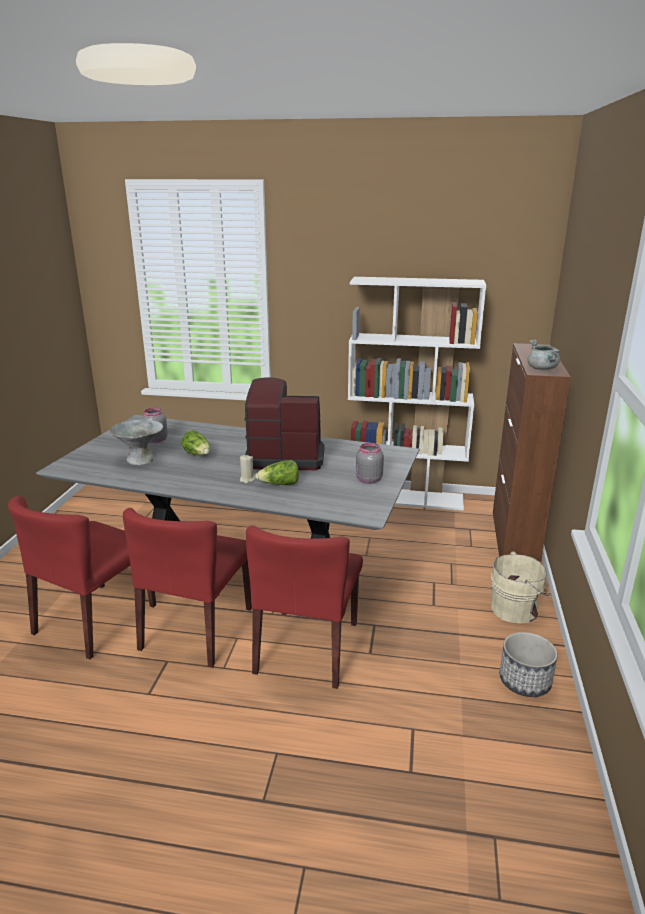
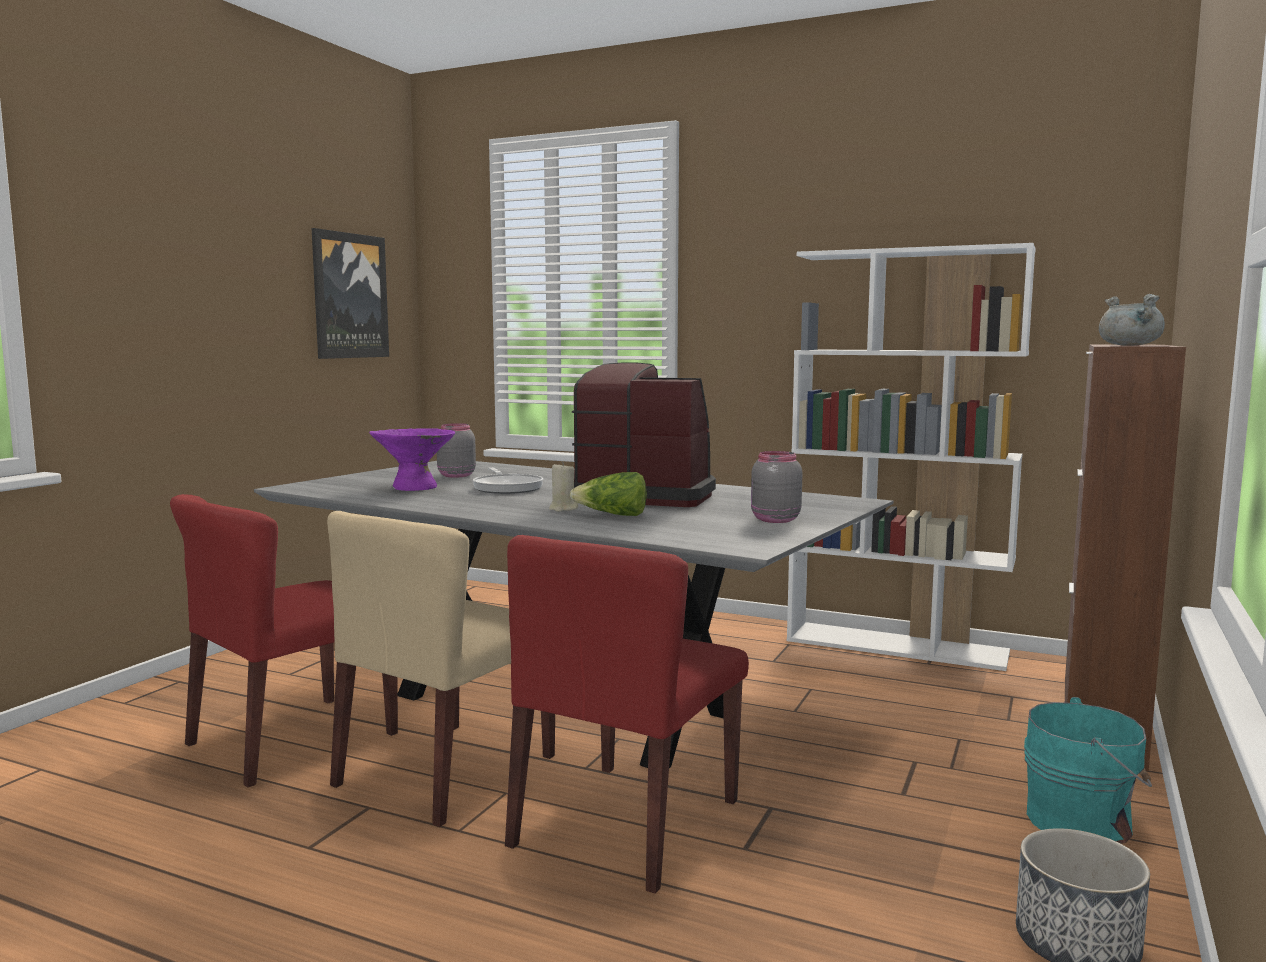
camera: 15 degrees right, 15 degrees down
grey bowl [109,419,163,465] -> purple bowl [369,428,455,491]
red chair [123,508,252,668] -> beige chair [327,511,555,827]
lettuce [182,430,210,455] -> frying pan [473,467,543,494]
beige bucket [491,551,549,623] -> turquoise bucket [1024,697,1152,844]
none -> picture [312,228,389,359]

